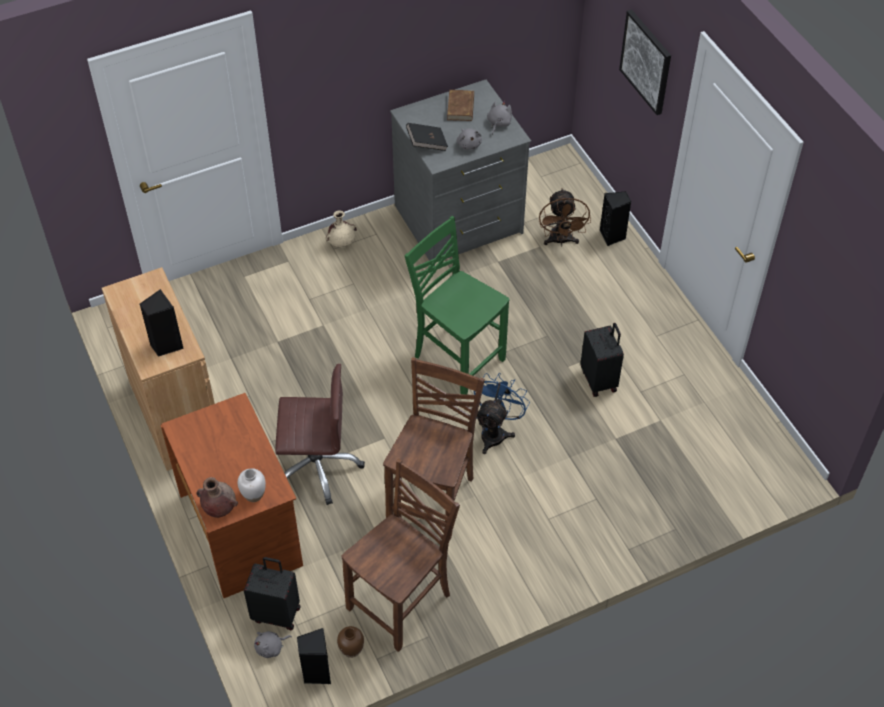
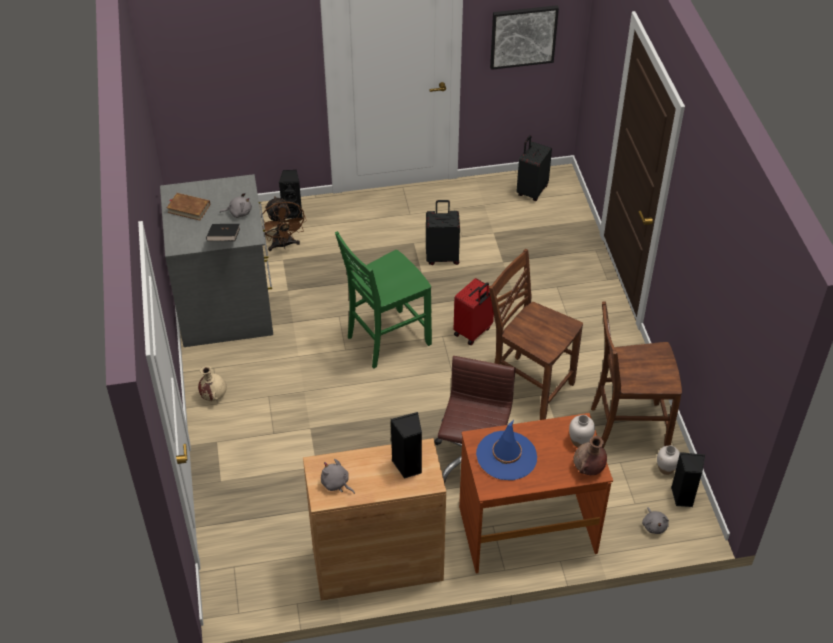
camera: 75 degrees left, 5 degrees down
black suitcase [244,557,300,630] -> black suitcase moved to [516,135,552,201]
brown vase [337,626,364,658] -> white vase [657,445,680,475]
brown chair [342,459,460,652] -> brown chair turned 60 degrees counterclockwise [591,301,682,448]
blue fan [474,373,530,454] -> red suitcase [453,278,494,345]
grey plush toy [487,101,512,135] -> grey plush toy moved to [321,459,355,494]
brown fan [539,188,591,246] -> brown fan turned 60 degrees clockwise [263,196,307,251]
picture [619,10,671,115] -> picture moved to [490,5,559,70]
none -> blue hat [476,420,537,480]

